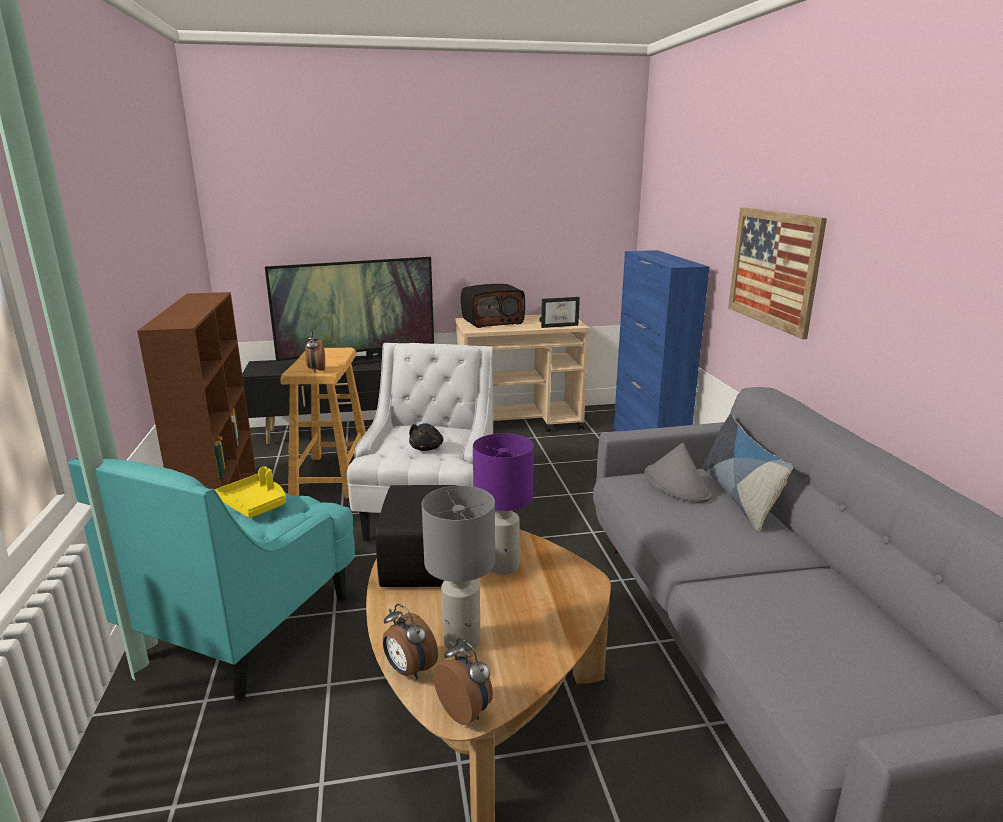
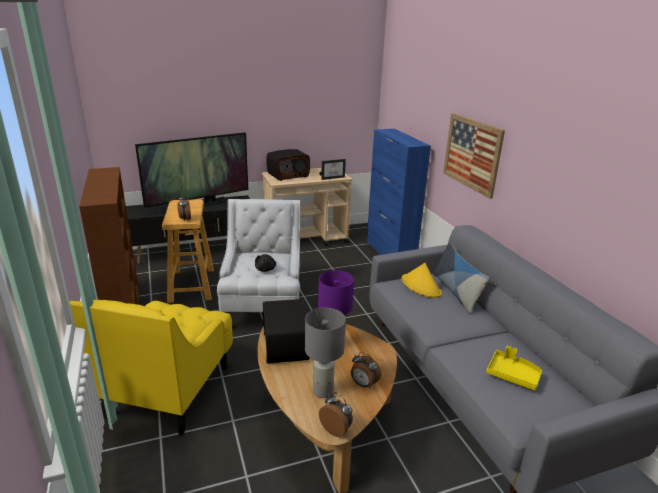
camera: 10 degrees left, 5 degrees up
turquoise armchair [68,458,355,701] -> yellow armchair [70,300,233,436]
yellow tray [215,466,286,518] -> yellow tray moved to [486,346,542,390]
alarm clock [383,604,438,679] -> alarm clock moved to [351,352,381,388]
grey hat [645,442,712,503] -> yellow hat [401,263,442,298]

